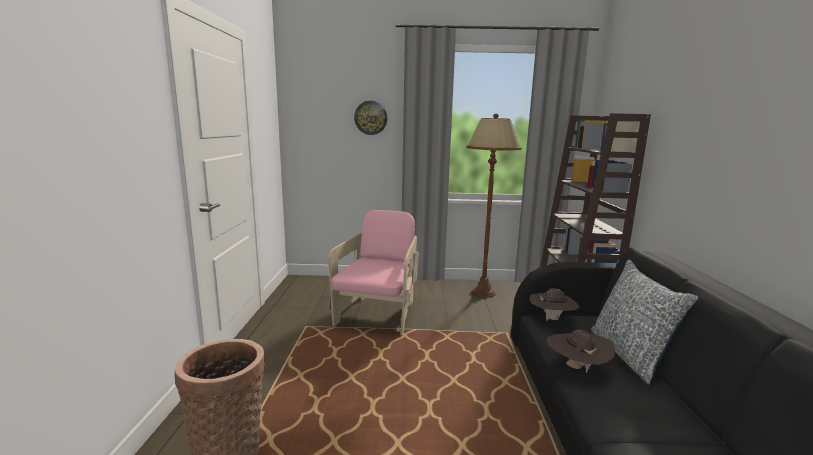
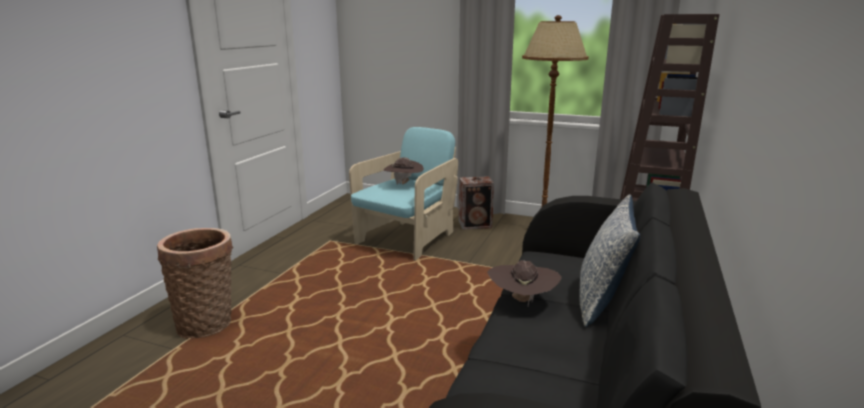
camera: 20 degrees right, 5 degrees up
pink armchair [328,210,419,336] -> turquoise armchair [349,127,458,261]
wall clock [354,101,387,135] -> none
brown hat [530,288,579,321] -> brown hat moved to [383,157,424,185]
none -> speaker [459,176,494,230]

